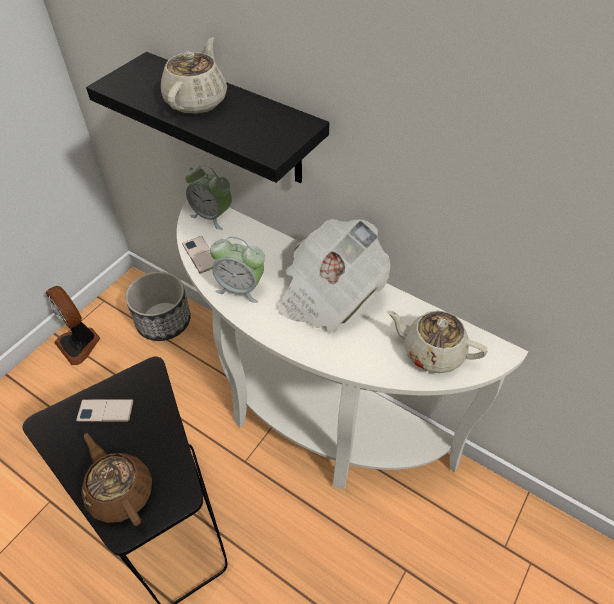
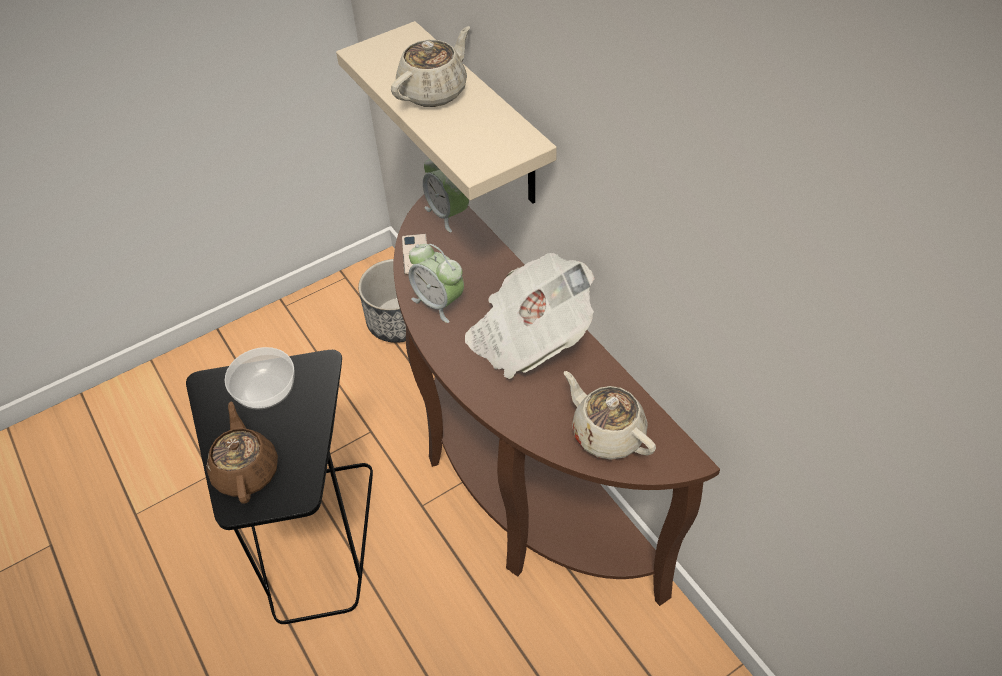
camera: 25 degrees right, 0 degrees up
fan [46,286,100,365] -> none
phone [76,399,133,422] -> bowl [225,347,295,410]
black shelf [86,52,329,183] -> beige shelf [336,21,557,204]
white console table [177,200,528,490] -> brown console table [393,194,720,606]

